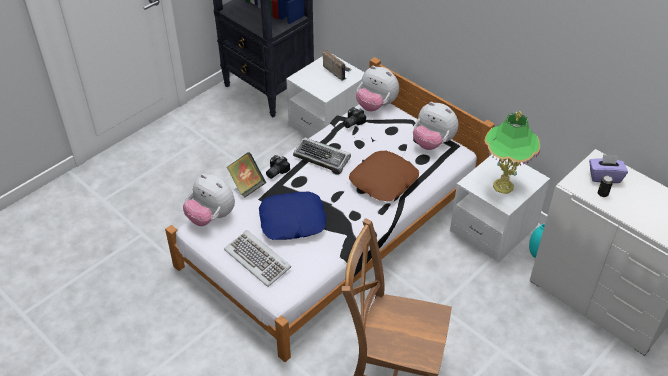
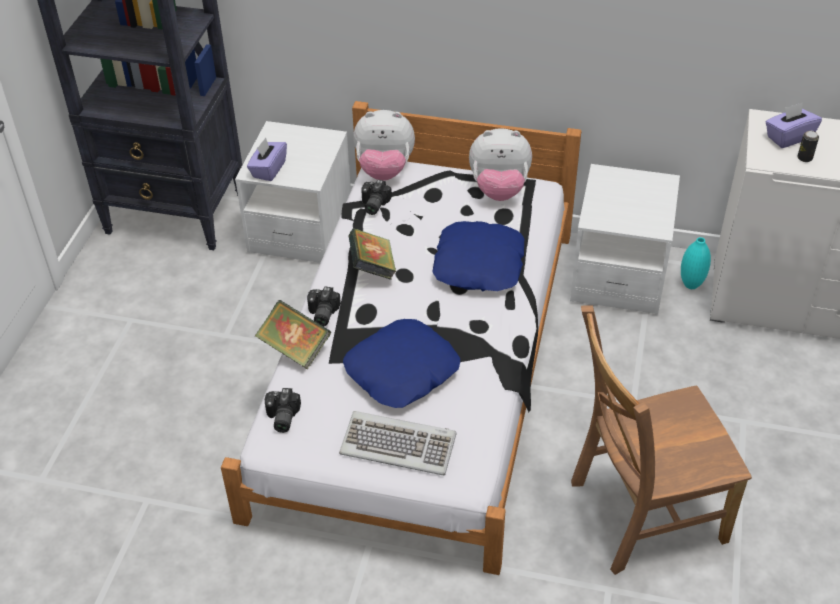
camera: 30 degrees left, 0 degrees up
plush toy [183,174,235,226] -> camera [265,388,301,433]
keyboard [293,137,351,173] -> book [348,228,397,280]
radio [323,50,352,81] -> none
brown pillow [349,151,419,201] -> blue pillow [432,221,524,291]
table lamp [484,111,540,194] -> none
none -> purple tissue box [247,138,287,181]

